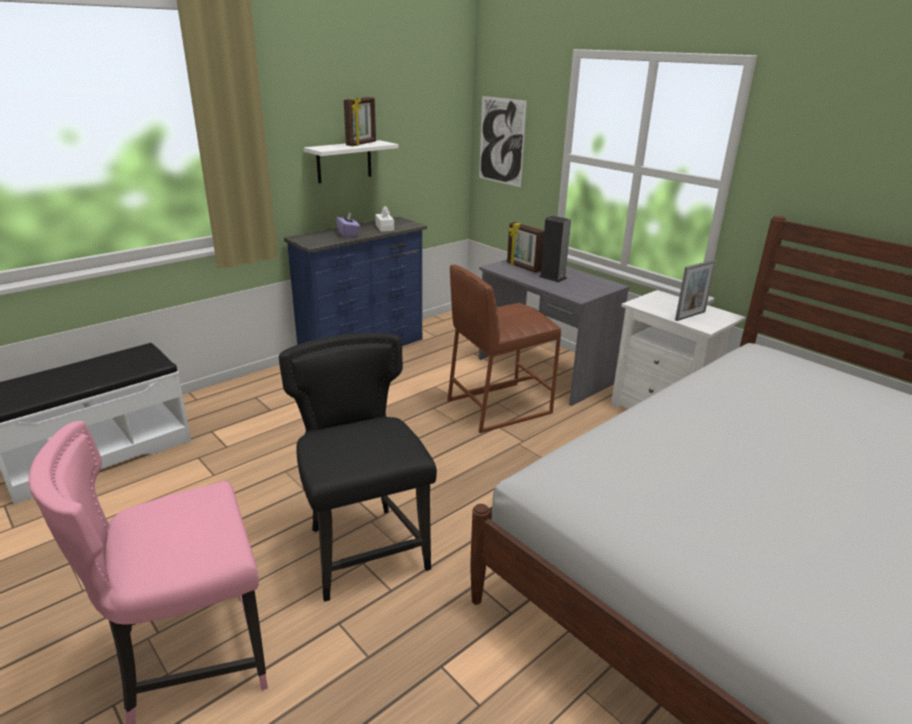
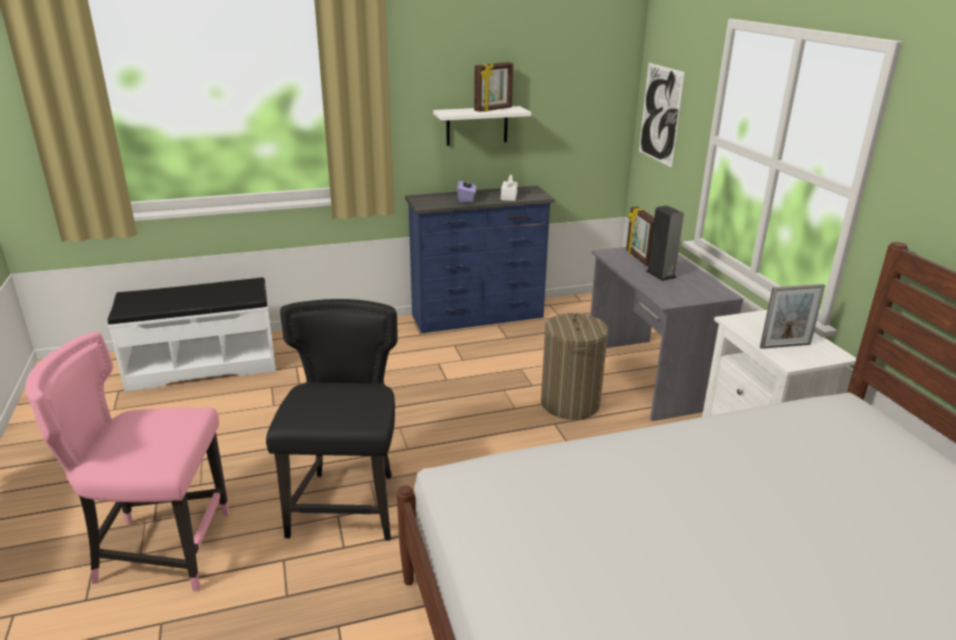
camera: 25 degrees right, 0 degrees up
brown stool [447,264,561,433] -> laundry basket [541,313,608,420]

